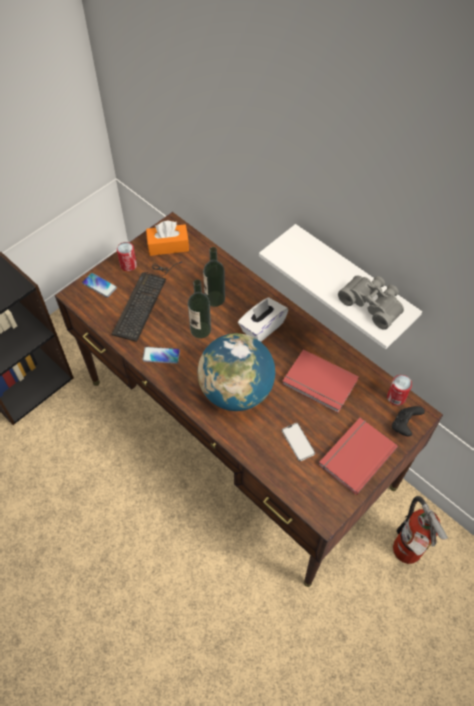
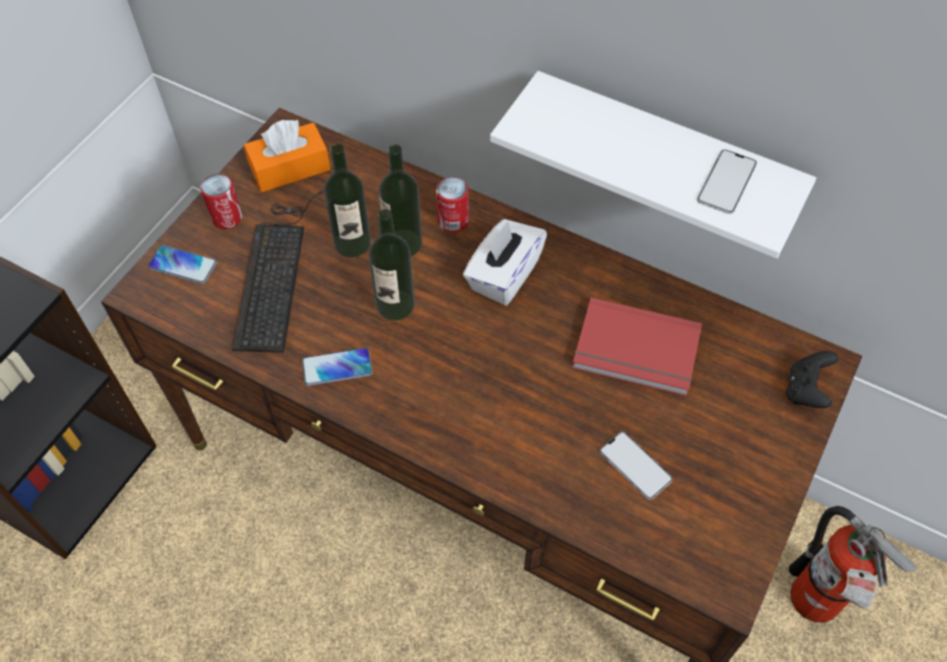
camera: 15 degrees left, 0 degrees up
globe [198,333,275,411] -> none
red book [319,418,398,495] -> none
grey binoculars [338,276,404,330] -> phone [697,149,757,214]
can [387,375,412,406] -> can moved to [436,177,469,232]
none -> bottle [324,144,371,257]

